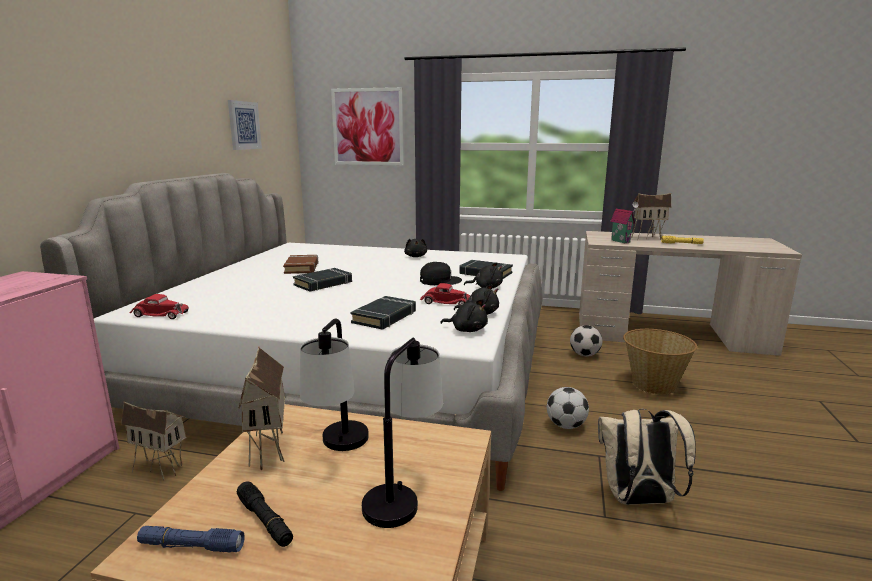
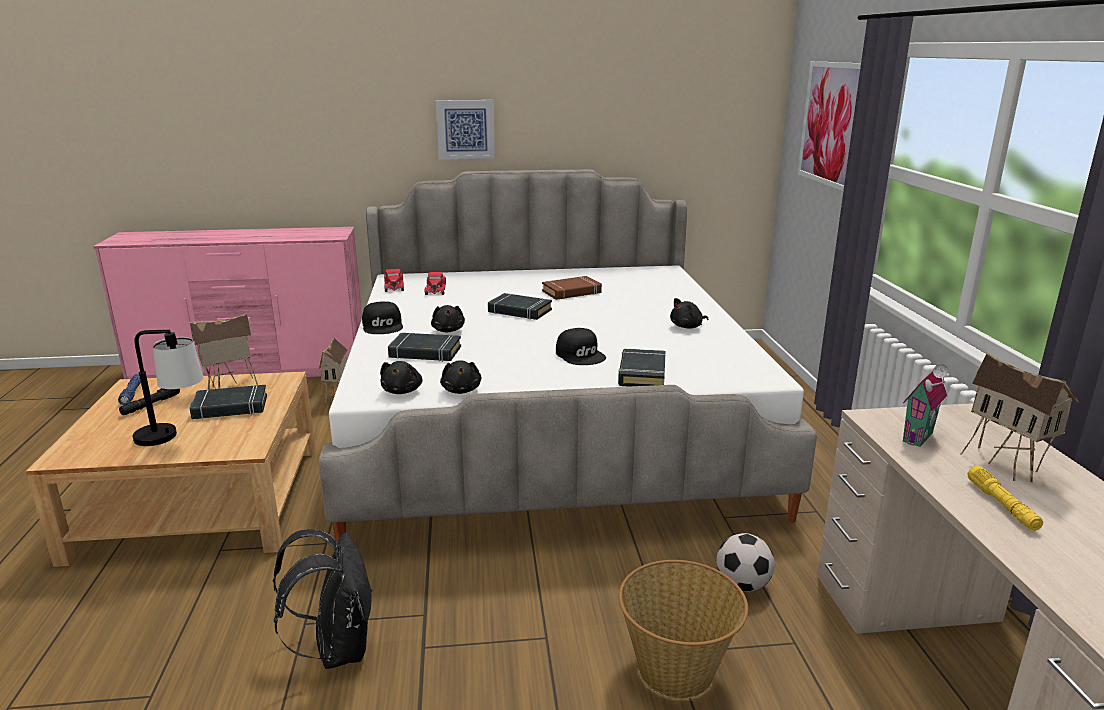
camera: 70 degrees right, 5 degrees up
picture [228,100,262,150] -> picture moved to [436,100,495,159]
table lamp [300,319,369,451] -> black book [189,385,267,419]
red toy car [420,283,470,305] -> red toy car moved to [425,272,446,295]
black plush toy [464,263,503,288] -> black plush toy moved to [431,305,465,333]
football [547,387,589,429] -> none
beige backpack [598,409,696,505] -> black backpack [273,529,372,669]
none -> black cap [362,301,403,334]

